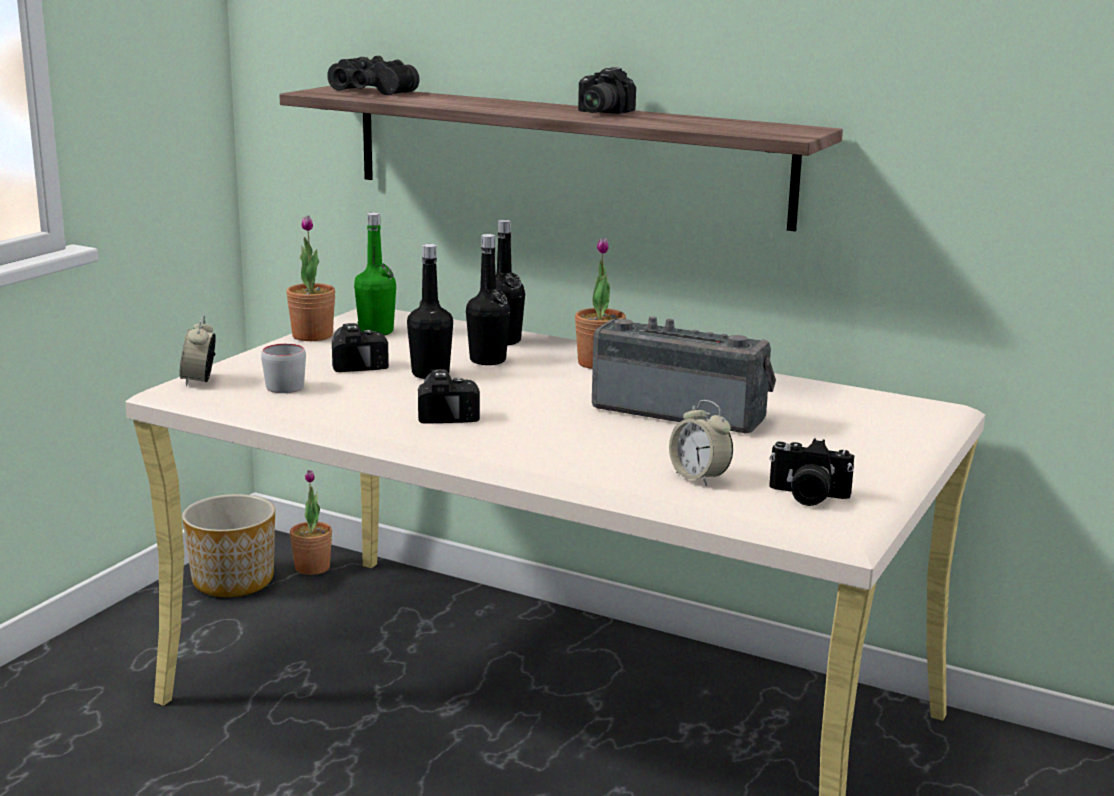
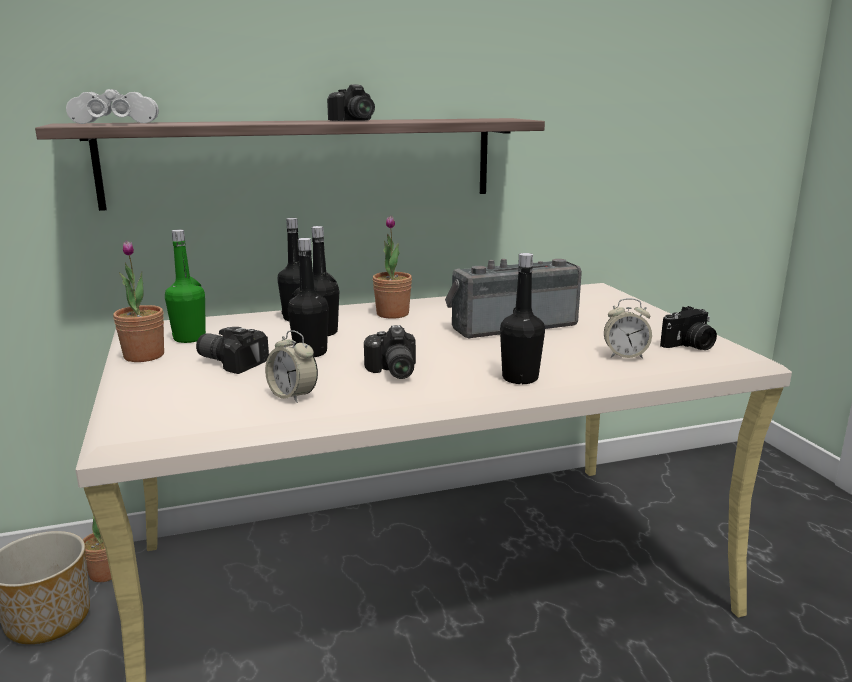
camera: 45 degrees left, 0 degrees up
alarm clock [180,316,216,386] -> alarm clock moved to [265,331,318,403]
grey mug [261,343,306,393] -> none
black binoculars [327,56,420,95] -> white binoculars [66,89,159,124]
camera [418,369,480,424] -> camera turned 135 degrees counterclockwise [364,325,416,379]
none -> black bottle [500,253,545,384]

